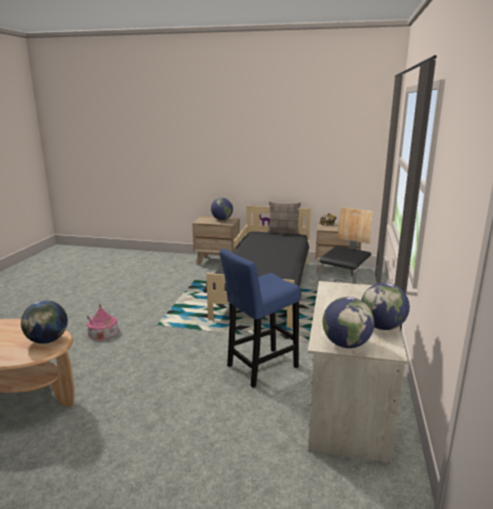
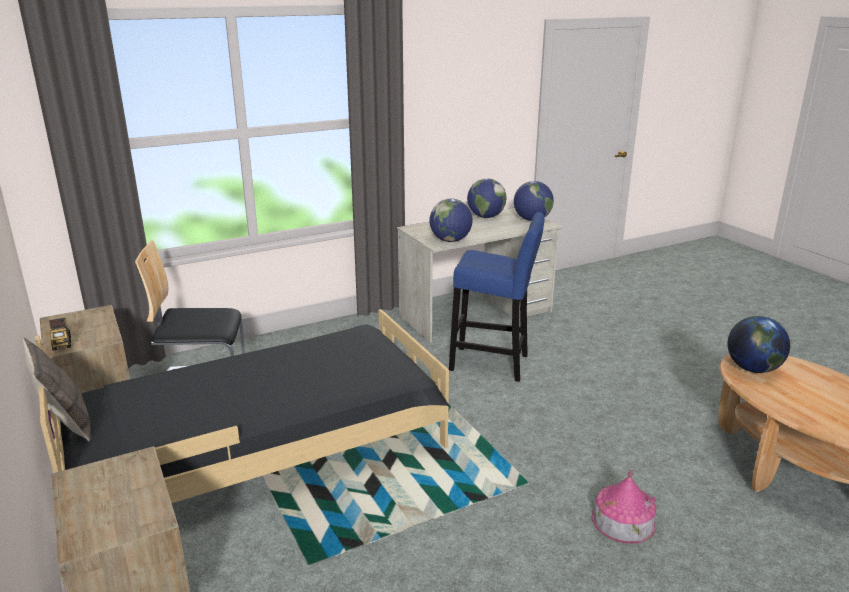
camera: 130 degrees left, 5 degrees up
globe [211,198,233,220] -> globe moved to [430,199,472,242]

